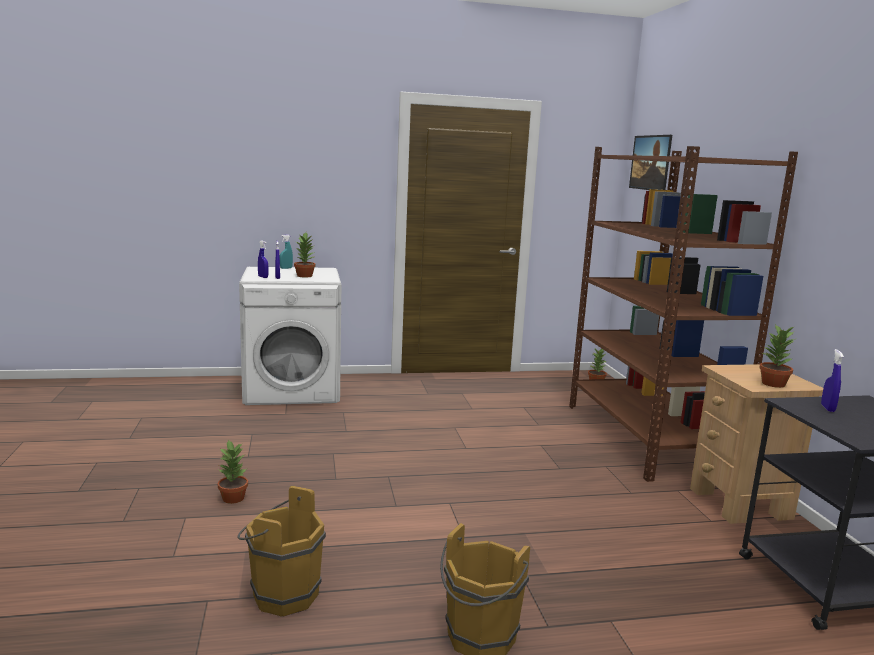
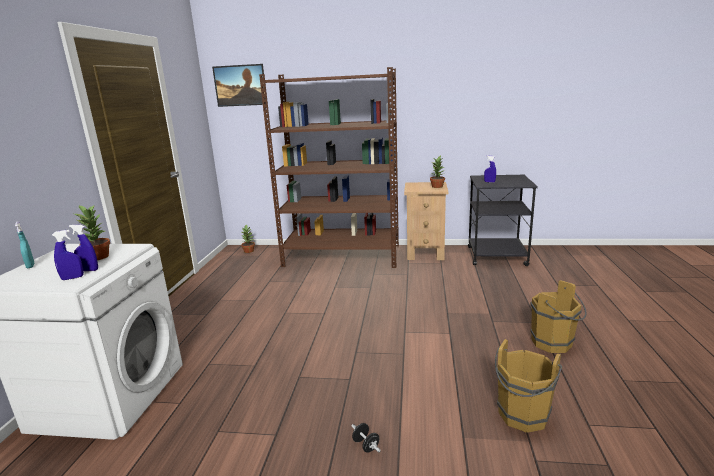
camera: 70 degrees left, 5 degrees up
potted plant [218,439,248,504] -> black dumbbell [351,423,381,453]

